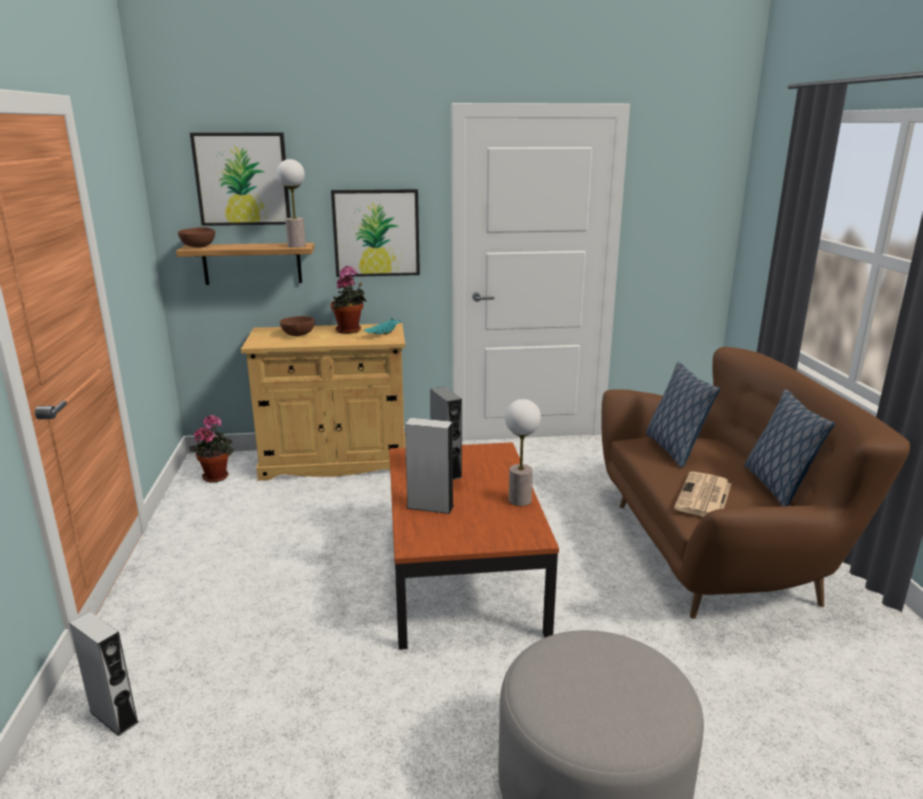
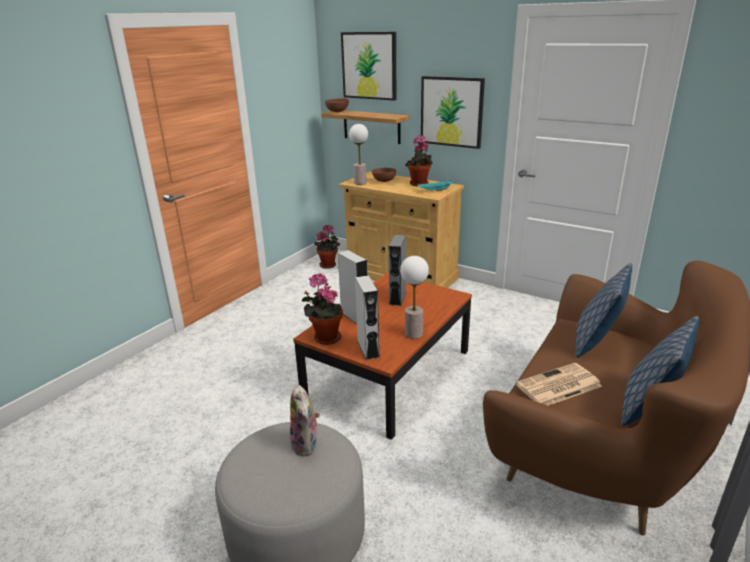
camera: 40 degrees right, 5 degrees up
grey speaker [69,612,139,736] -> grey speaker moved to [355,275,380,360]
table lamp [277,159,306,248] -> table lamp moved to [349,124,368,185]
none -> plush toy [290,384,320,456]
none -> potted plant [301,273,343,345]

